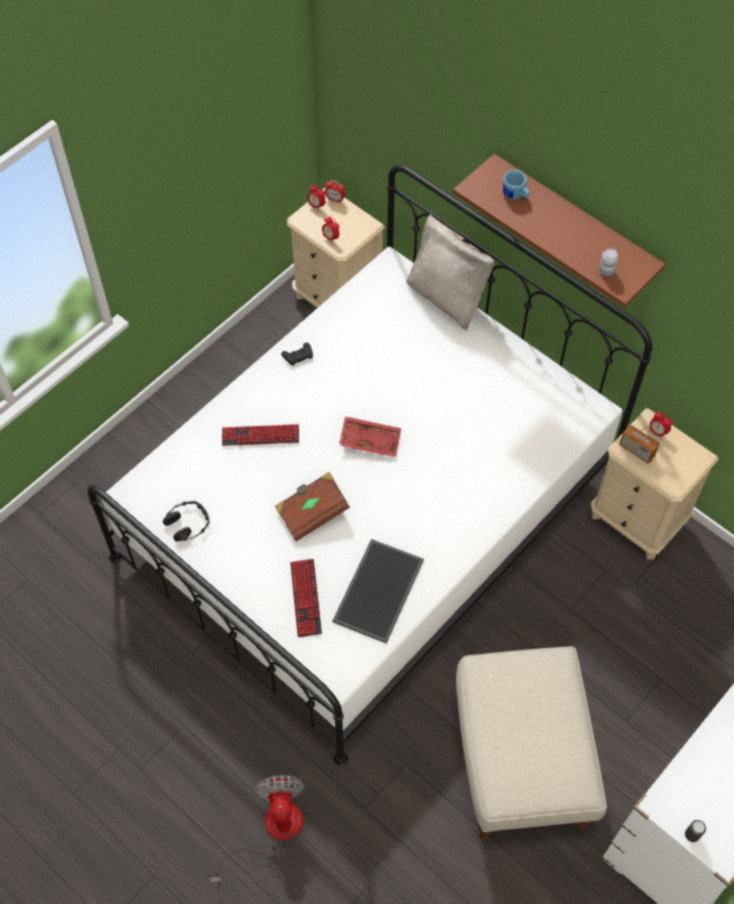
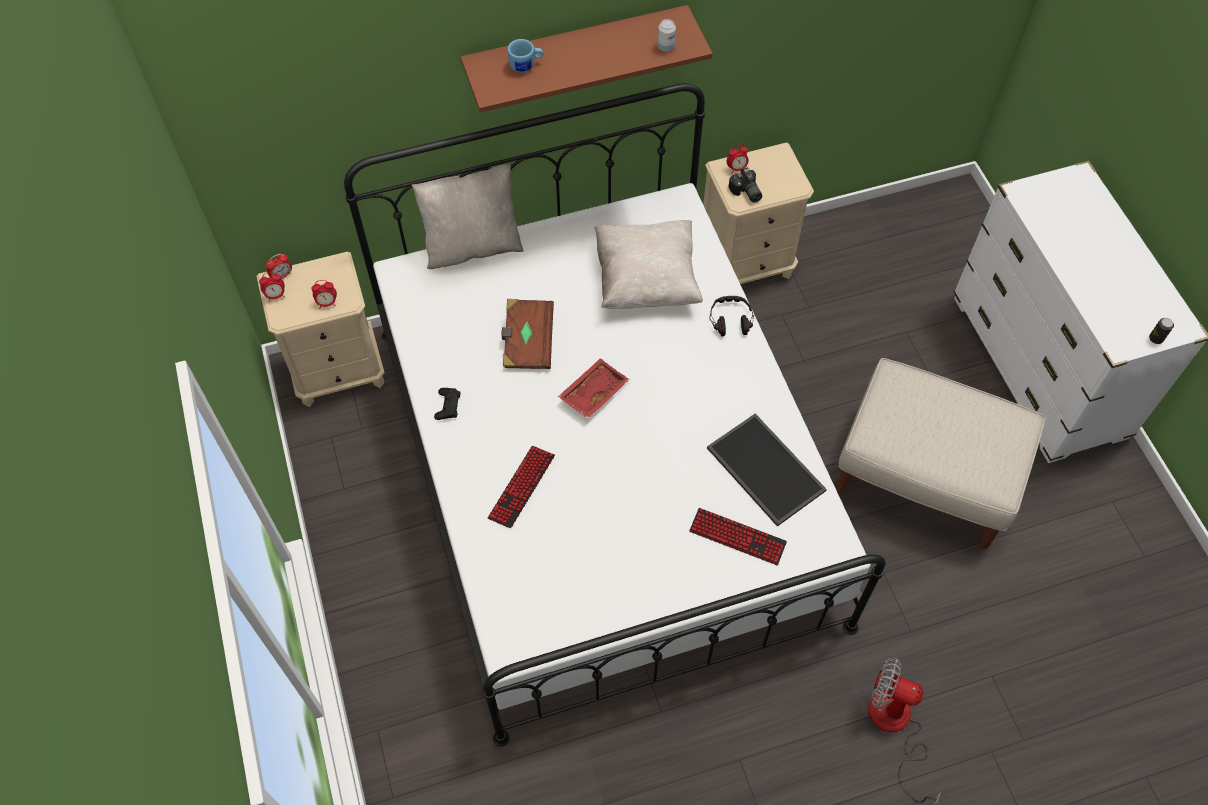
camera: 60 degrees left, 0 degrees up
headphones [163,501,210,542] -> headphones moved to [710,296,754,336]
brown book [275,472,350,541] -> brown book moved to [501,299,554,369]
radio [619,422,660,464] -> camera [729,167,762,203]
none -> beige pillow [594,220,703,309]

